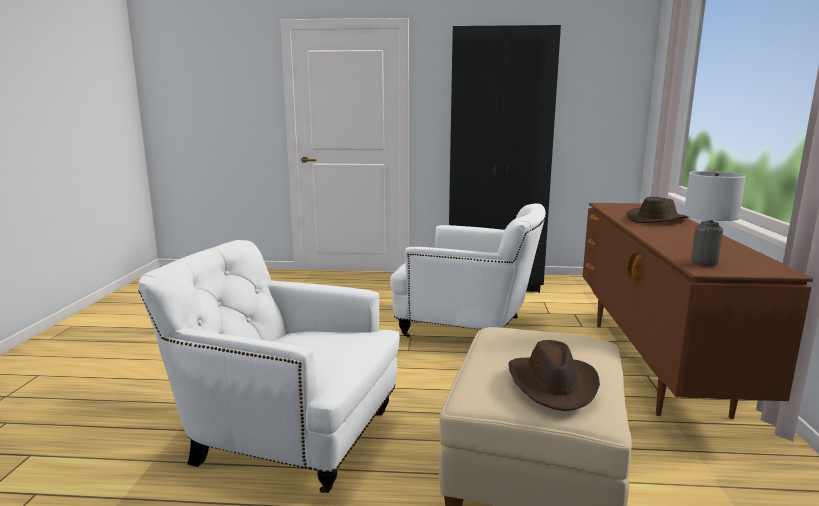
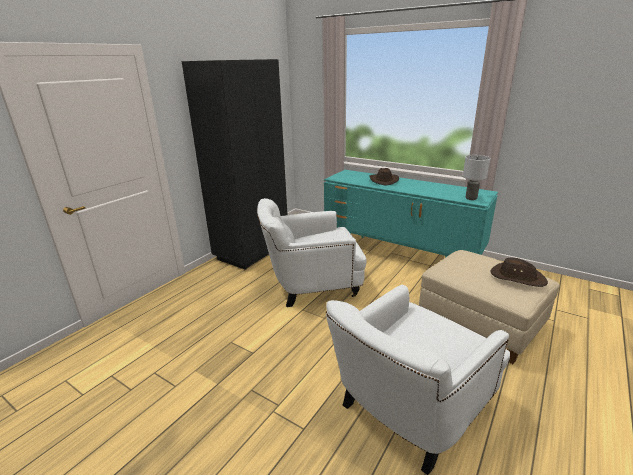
camera: 60 degrees left, 10 degrees up
white armchair [390,204,546,337] -> white armchair turned 150 degrees counterclockwise [257,198,367,307]
brown dresser [583,203,813,419] -> turquoise dresser [324,170,498,258]

